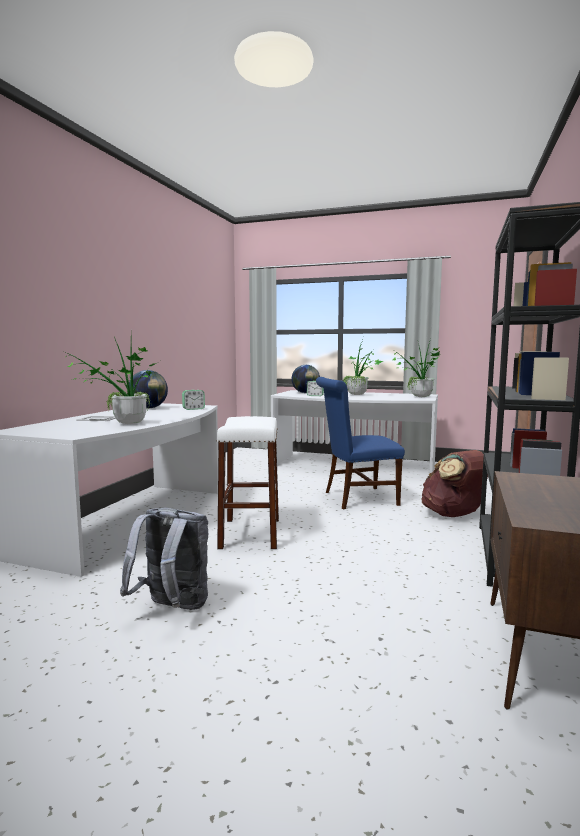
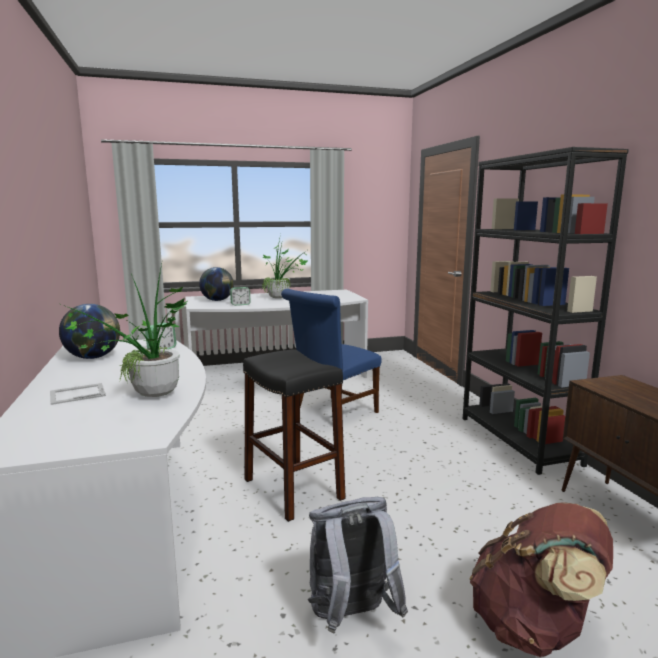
camera: 35 degrees left, 5 degrees up
white stool [217,416,279,549] -> black stool [243,349,346,522]
potted plant [393,339,440,397] -> none
brown backpack [421,450,488,517] -> brown backpack moved to [470,502,613,657]

